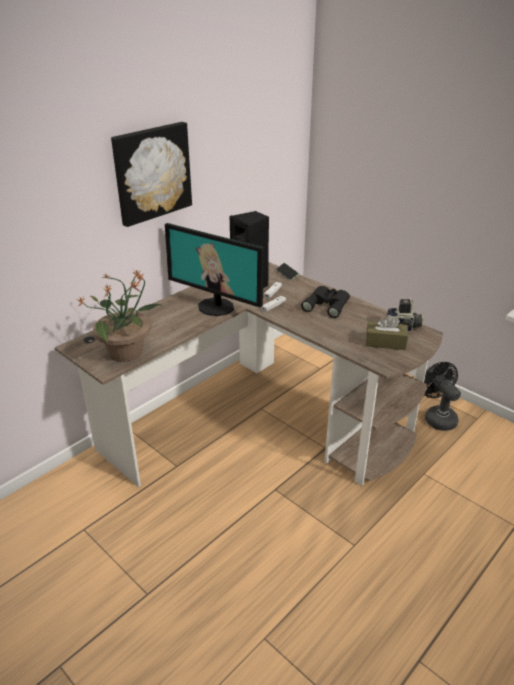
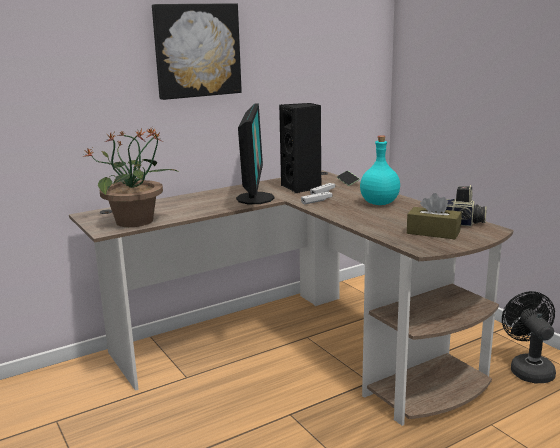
camera: 15 degrees right, 15 degrees down
monitor [165,223,264,316] -> monitor turned 135 degrees counterclockwise [236,103,275,204]
black binoculars [301,286,350,318] -> turquoise bottle [360,136,400,205]

